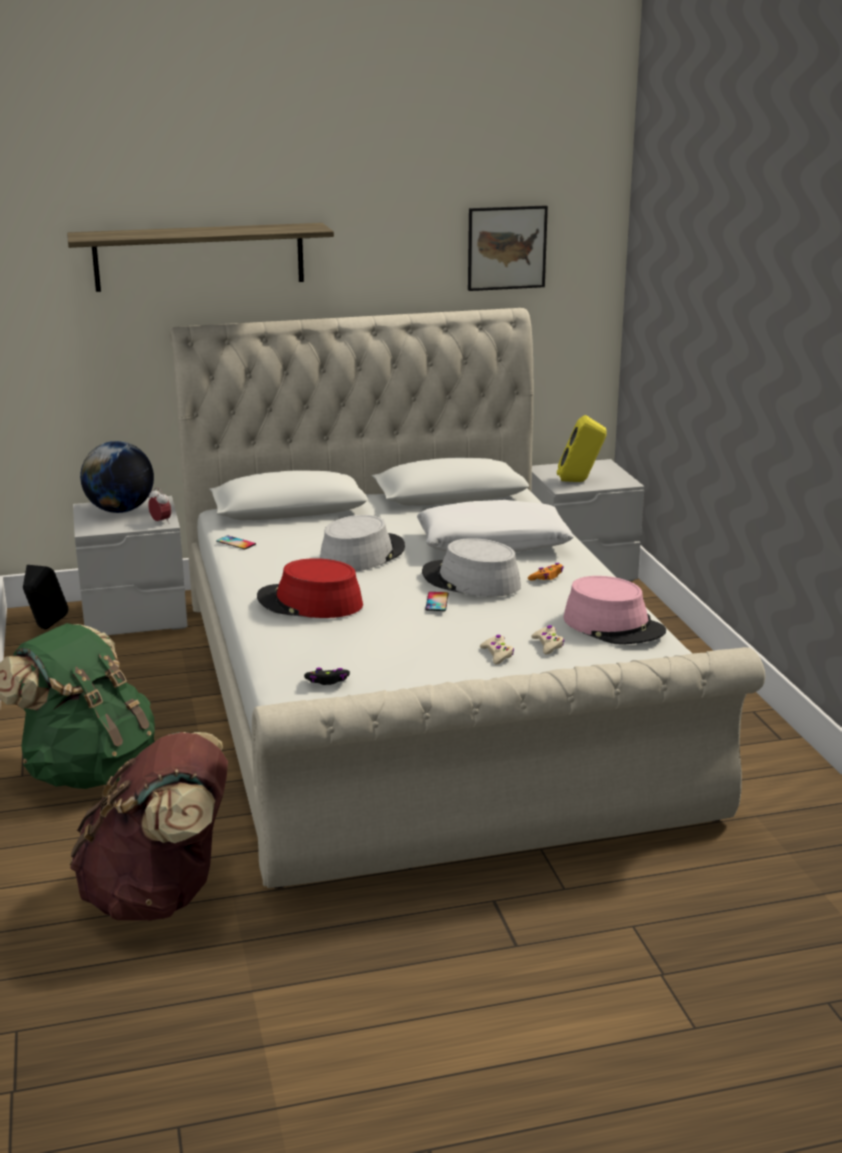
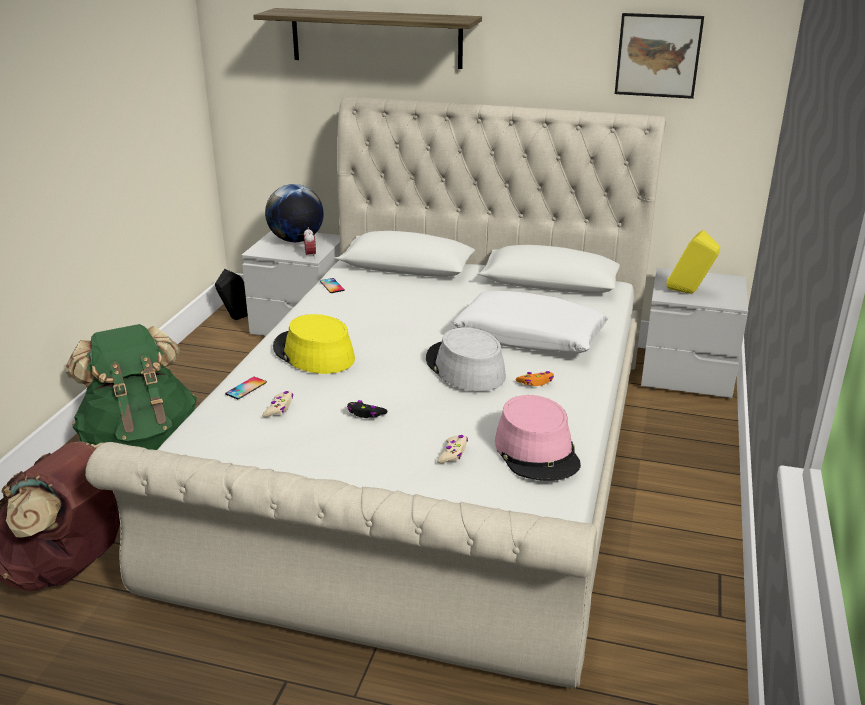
camera: 30 degrees right, 5 degrees up
red hat [257,558,363,618] -> yellow hat [273,314,355,374]
black game controller [304,668,350,685] -> black game controller moved to [347,400,387,418]
grey hat [320,515,405,571] -> none
phone [425,592,449,611] -> phone moved to [225,377,267,399]
beige game controller [480,635,514,665] -> beige game controller moved to [262,391,293,417]

